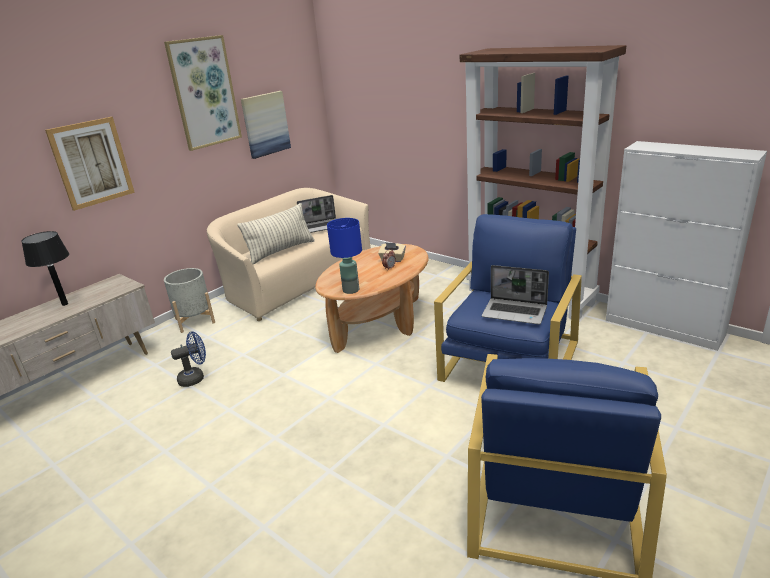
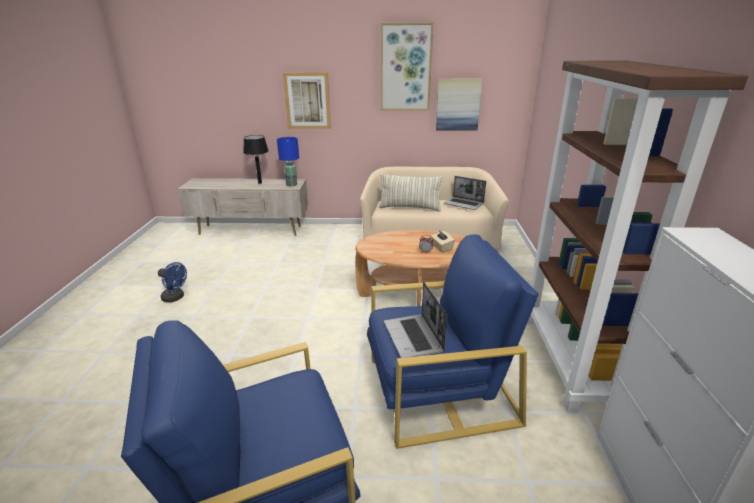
camera: 50 degrees right, 0 degrees up
grey planter [164,268,215,333] -> none
blue fan [171,331,206,387] -> blue fan moved to [158,262,187,302]
blue table lamp [327,218,362,294] -> blue table lamp moved to [277,137,299,186]

